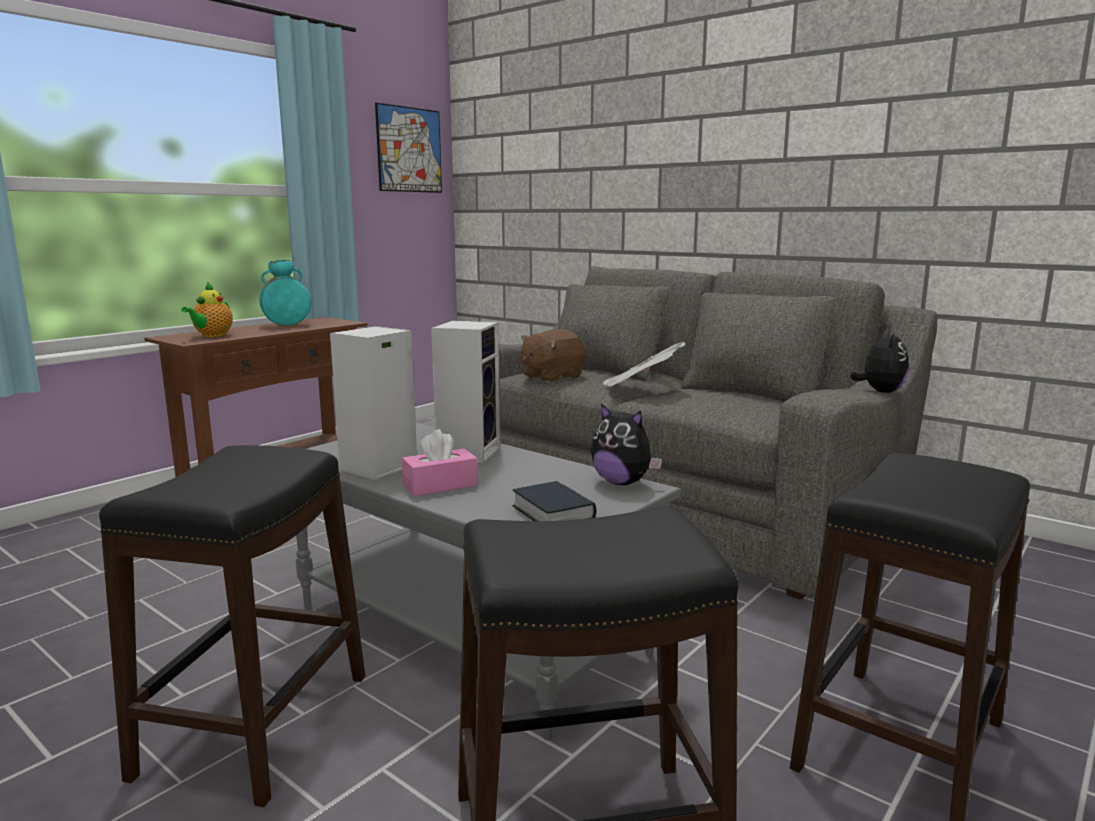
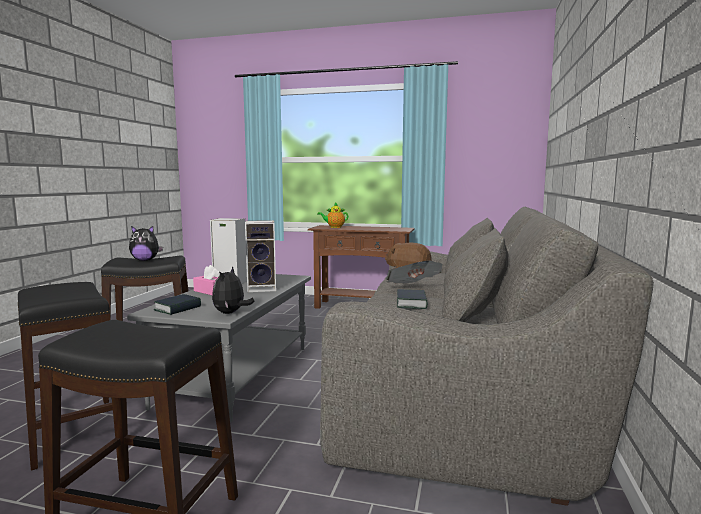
camera: 65 degrees right, 5 degrees down
turquoise vase [260,260,311,325] -> none
picture [375,103,442,193] -> none
plush toy [851,329,909,393] -> plush toy moved to [129,226,163,261]
none -> book [397,289,428,309]

